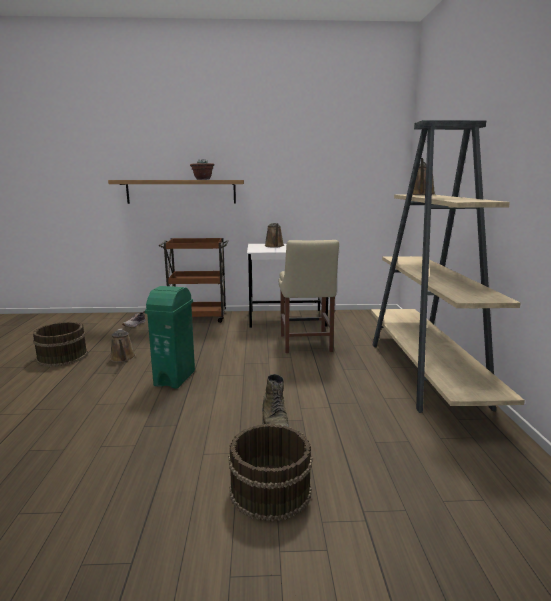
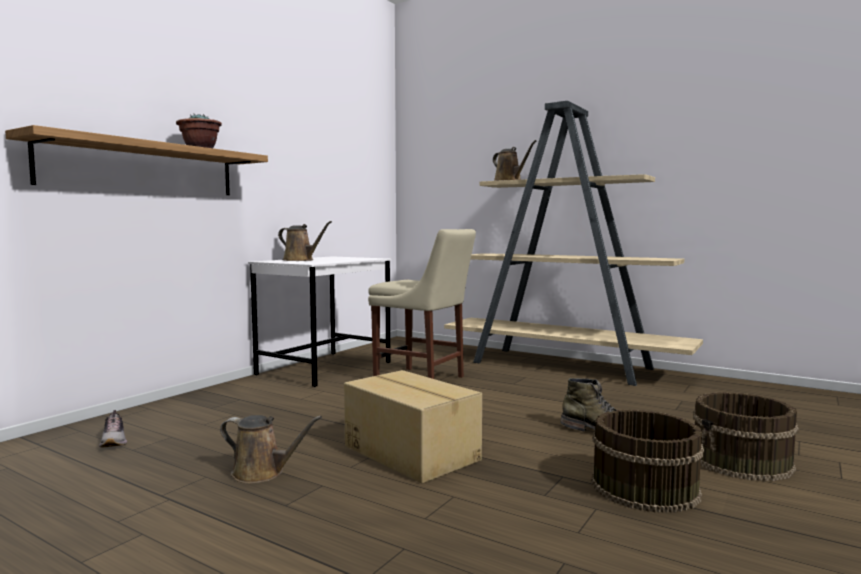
camera: 55 degrees left, 10 degrees down
brown bucket [33,322,88,367] -> brown bucket moved to [591,409,704,513]
green trash can [145,286,195,389] -> cardboard box [344,370,482,484]
brown cart [159,238,228,323] -> none

